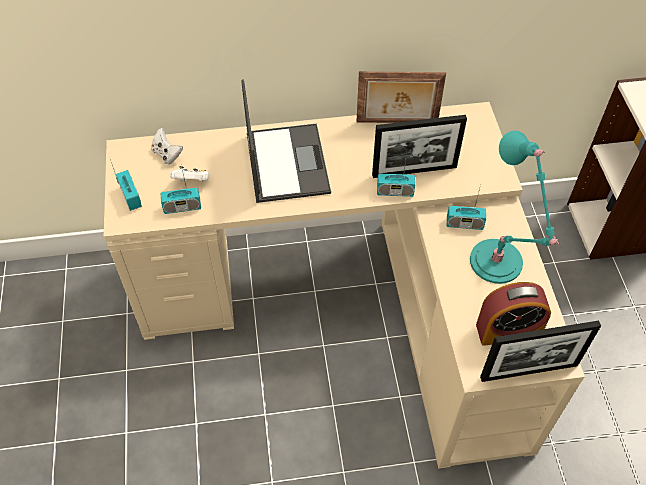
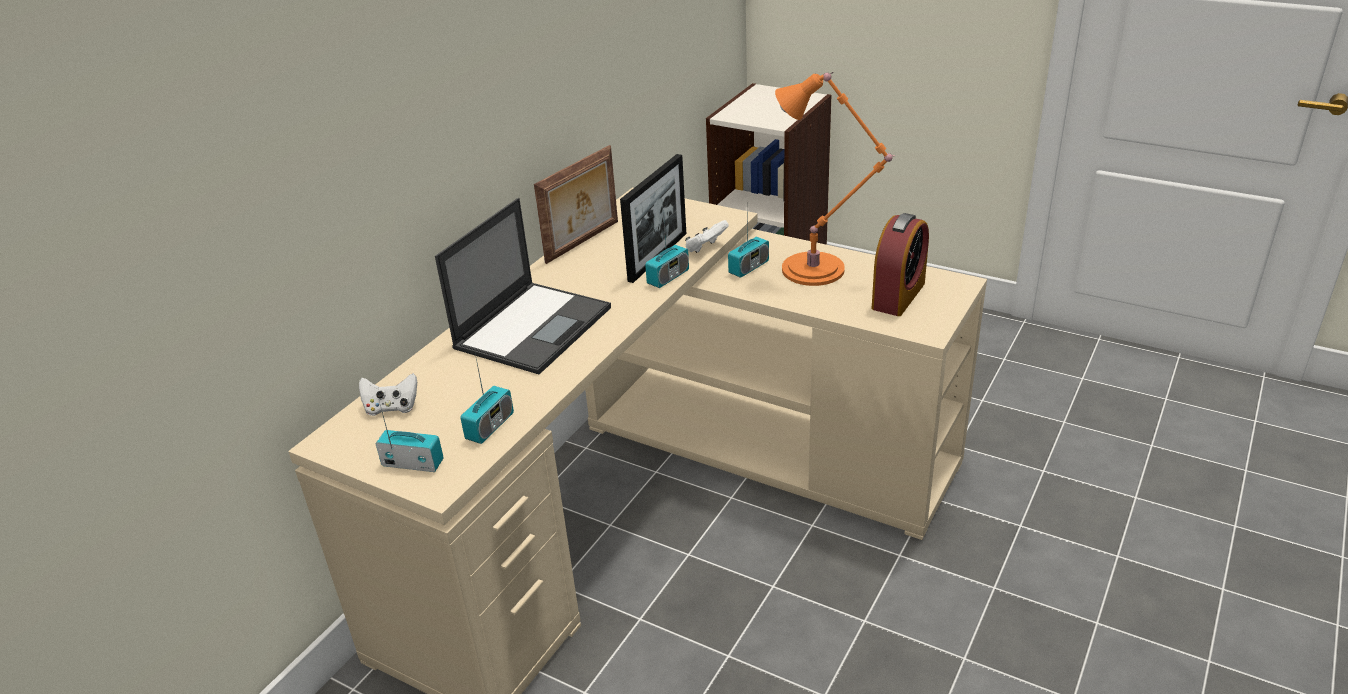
camera: 50 degrees left, 20 degrees down
white game controller [170,166,209,182] -> white game controller moved to [685,220,729,253]
laptop [241,79,331,203] -> laptop turned 90 degrees clockwise [435,198,611,374]
turquoise table lamp [470,131,560,284] -> orange table lamp [775,72,895,286]
picture frame [480,321,601,382] -> none

